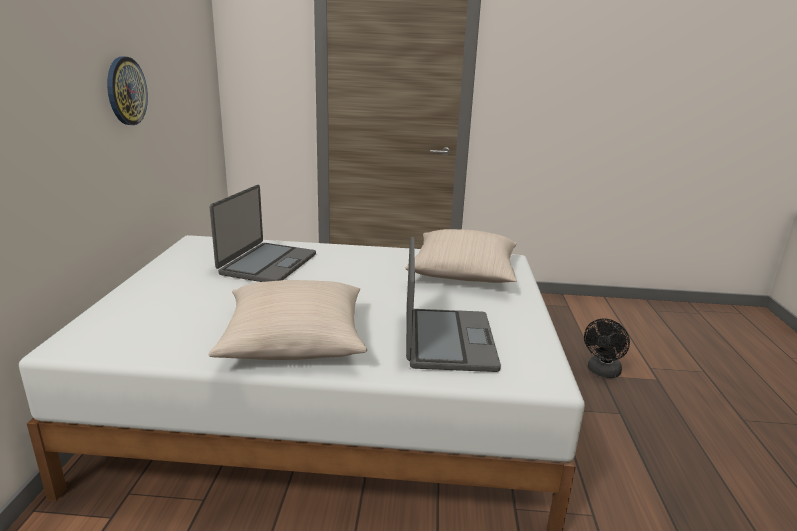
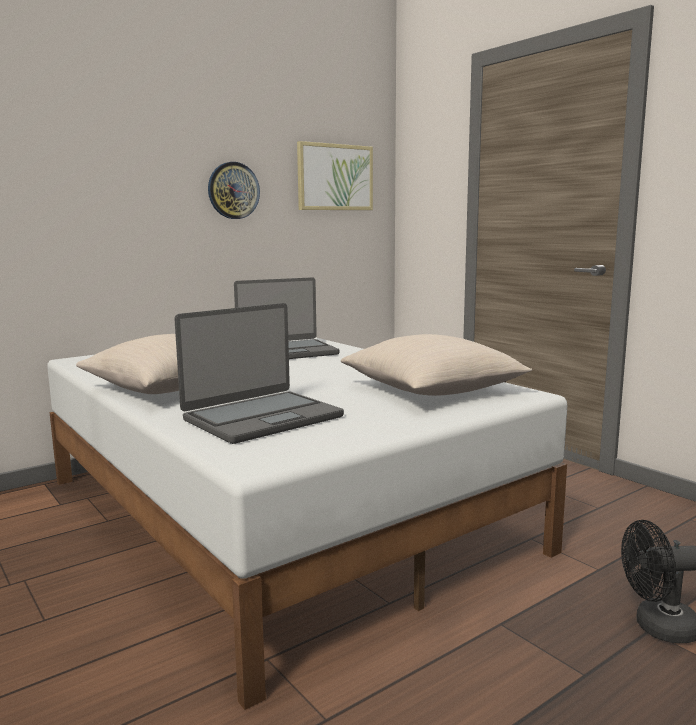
camera: 50 degrees right, 10 degrees down
none -> picture [297,141,373,210]

